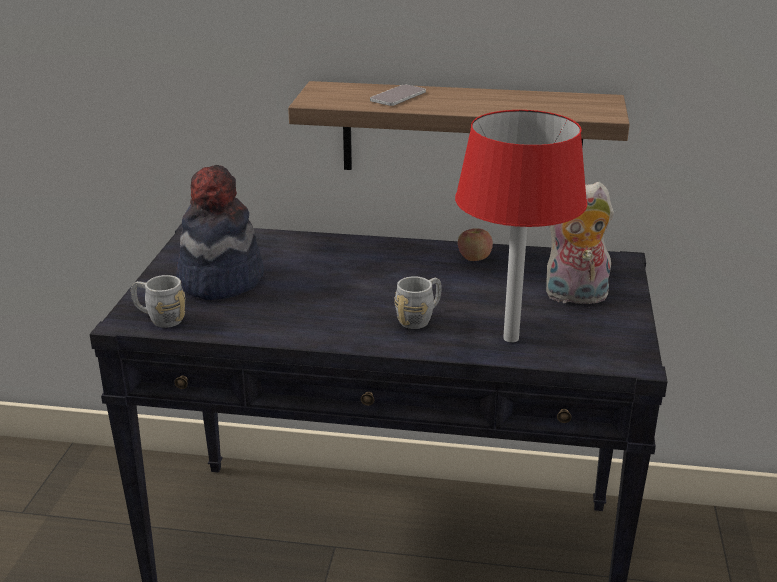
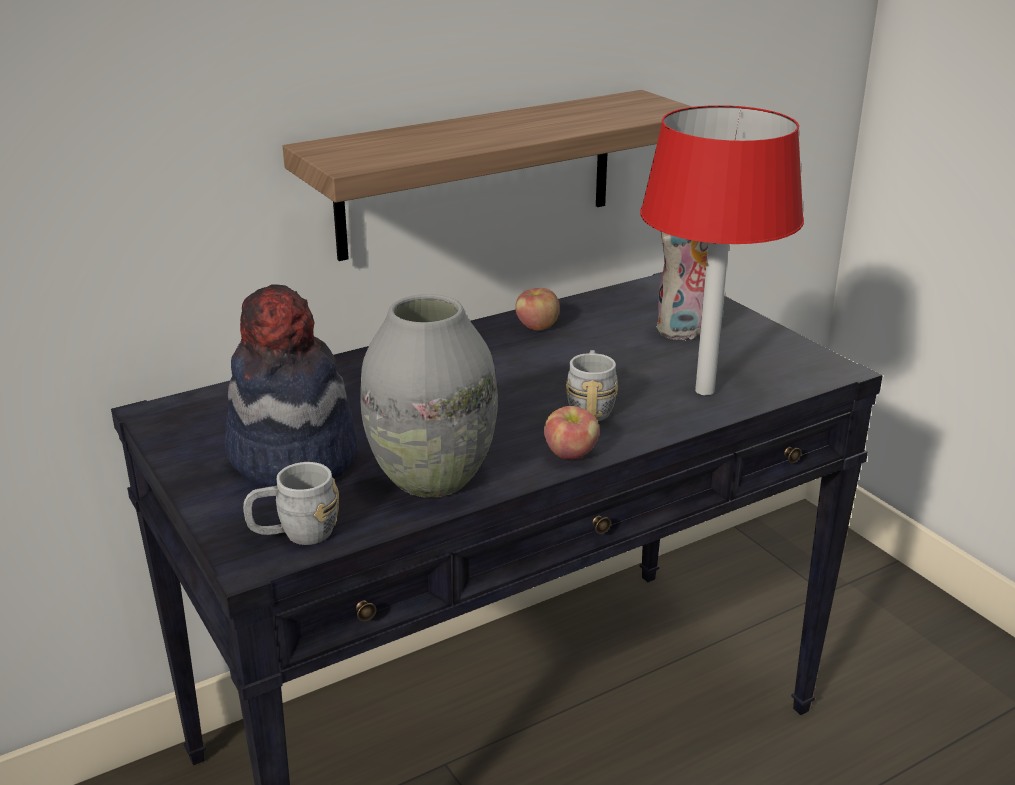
camera: 40 degrees left, 0 degrees up
phone [370,85,426,106] -> none
none -> grey vase [361,294,498,497]
none -> apple [544,406,599,459]

